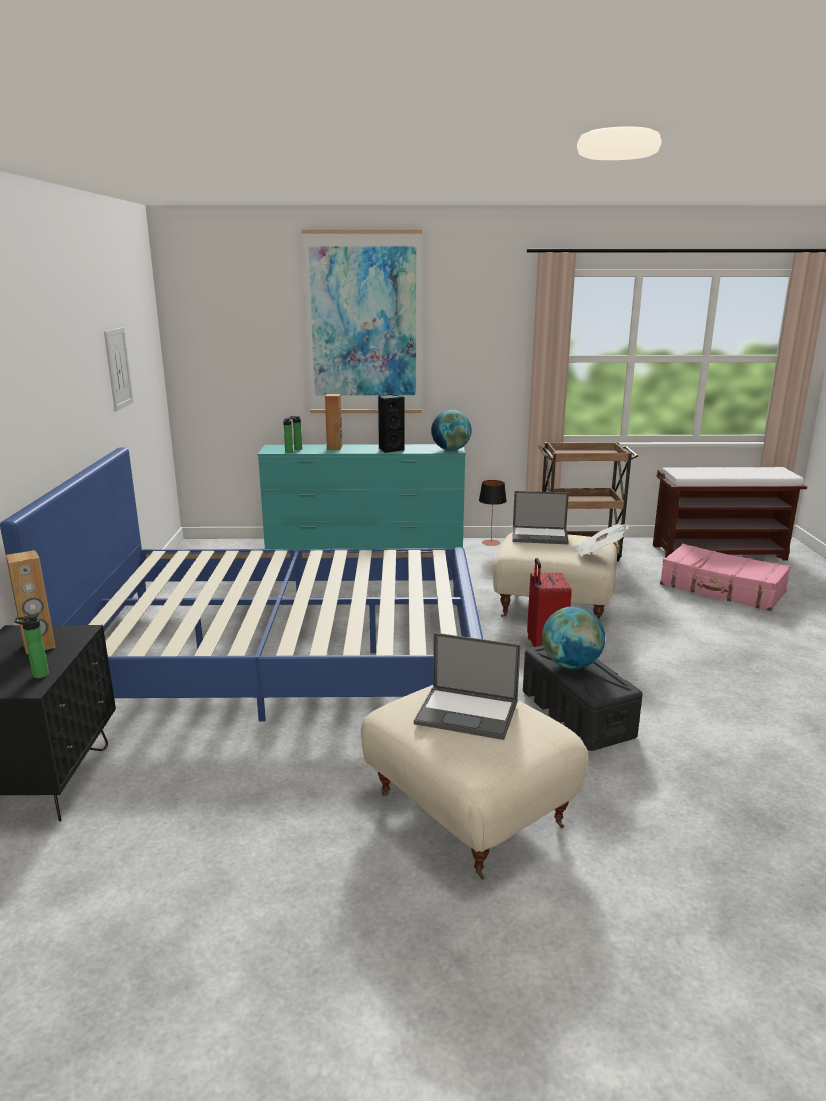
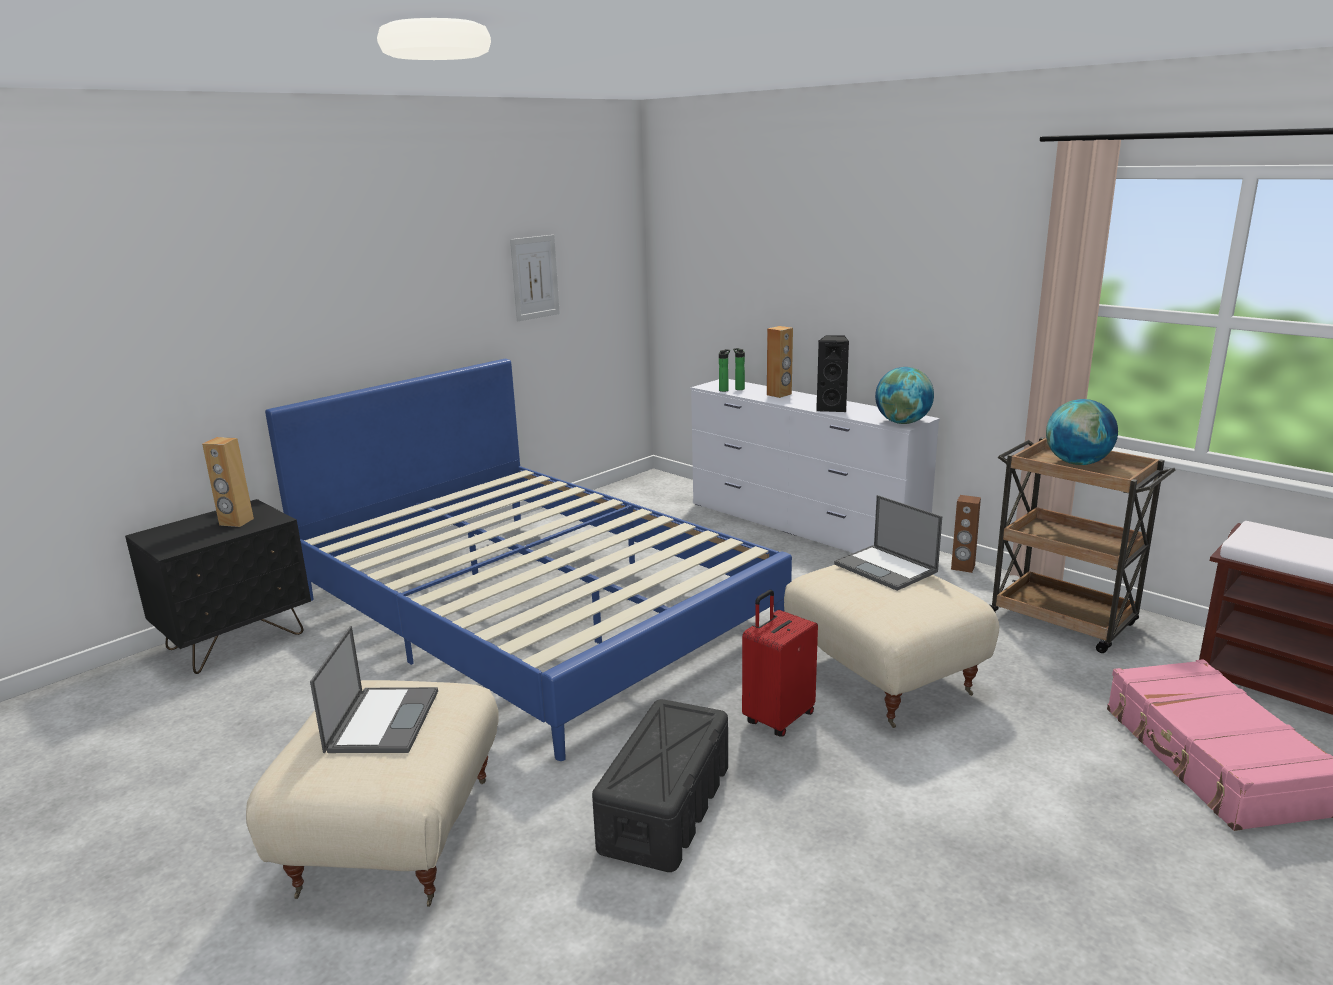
camera: 45 degrees right, 0 degrees up
bottle [15,614,49,678] -> none
turquoise dresser [258,444,466,549] -> white dresser [691,379,940,553]
picture [302,230,422,413] -> none
laptop [414,633,520,740] -> laptop turned 150 degrees counterclockwise [310,626,438,753]
table lamp [479,480,507,546] -> brown speaker [951,495,981,573]
globe [542,607,605,669] -> globe moved to [1046,399,1118,465]
newspaper [571,524,629,556] -> none

